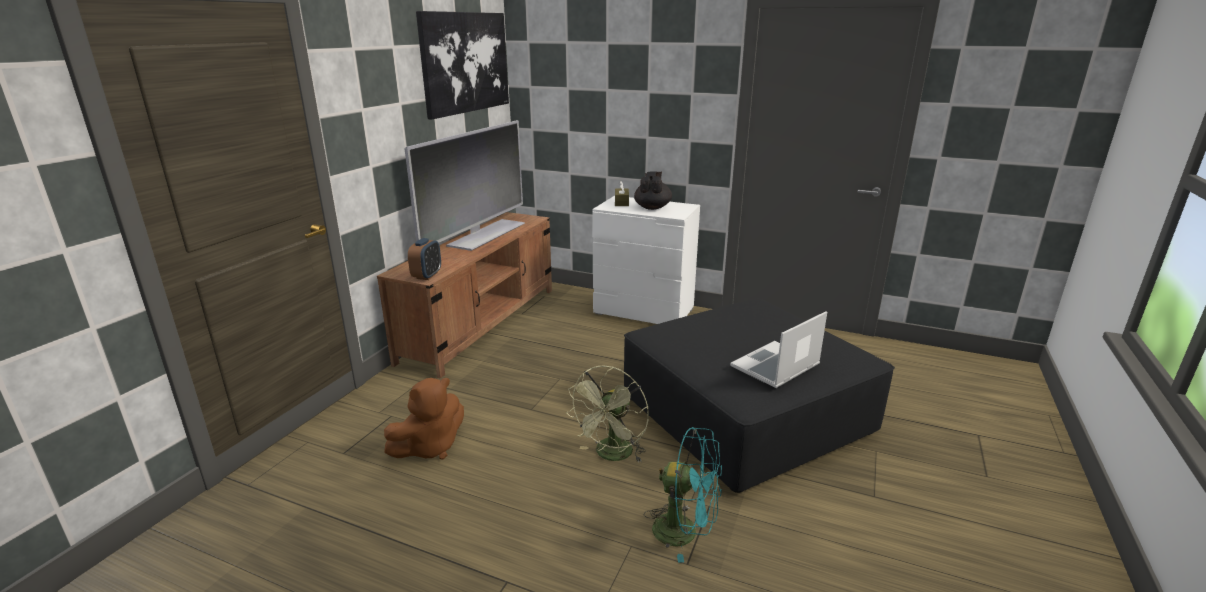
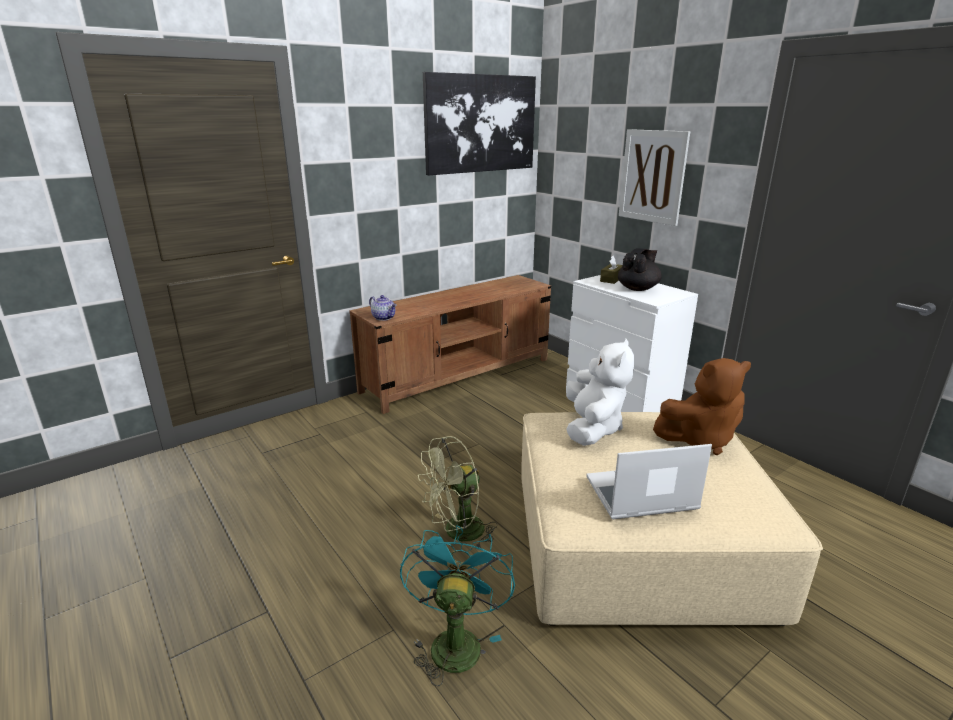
camera: 30 degrees right, 0 degrees up
brown plush toy [384,378,464,459] -> brown plush toy moved to [653,358,751,455]
television [404,120,525,251] -> none
alarm clock [408,238,441,280] -> teapot [369,295,397,321]
black ottoman [624,299,895,493] -> beige ottoman [521,412,823,626]
turquoise fan [644,427,722,563] -> turquoise fan turned 135 degrees counterclockwise [400,525,515,686]
none -> white plush toy [566,339,634,446]
none -> picture [619,129,690,226]

